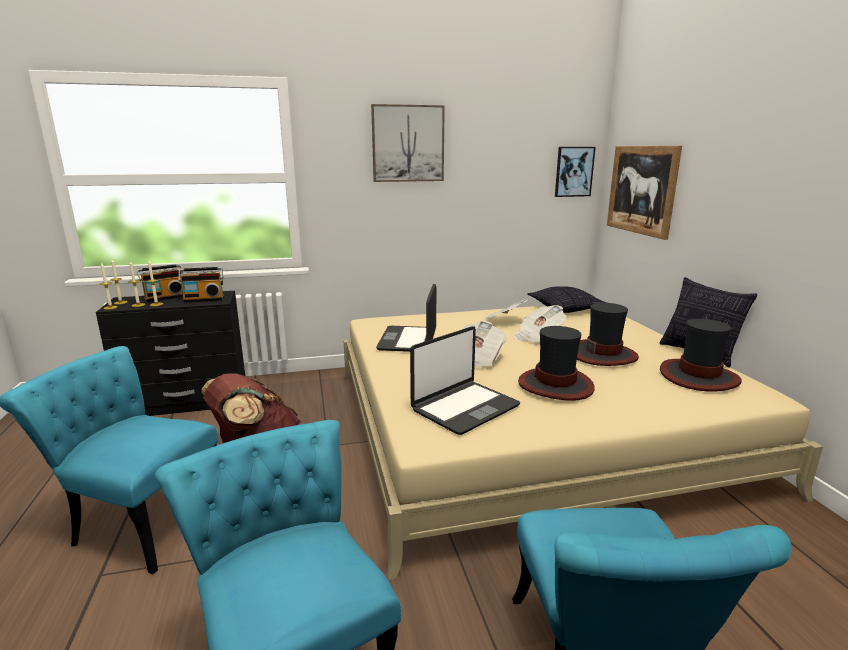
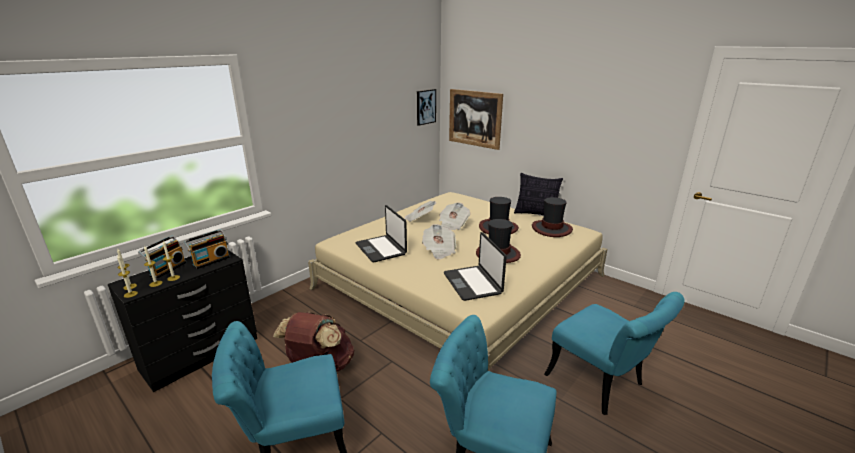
camera: 35 degrees left, 5 degrees up
picture [371,104,445,182] -> none
laptop [410,326,520,435] -> laptop turned 150 degrees clockwise [444,232,507,301]
pillow [527,286,607,313] -> none

